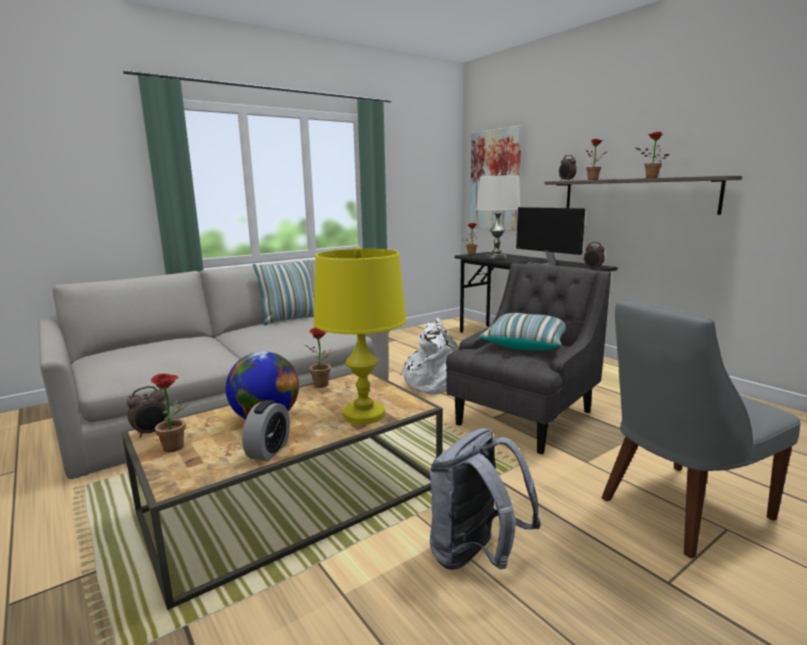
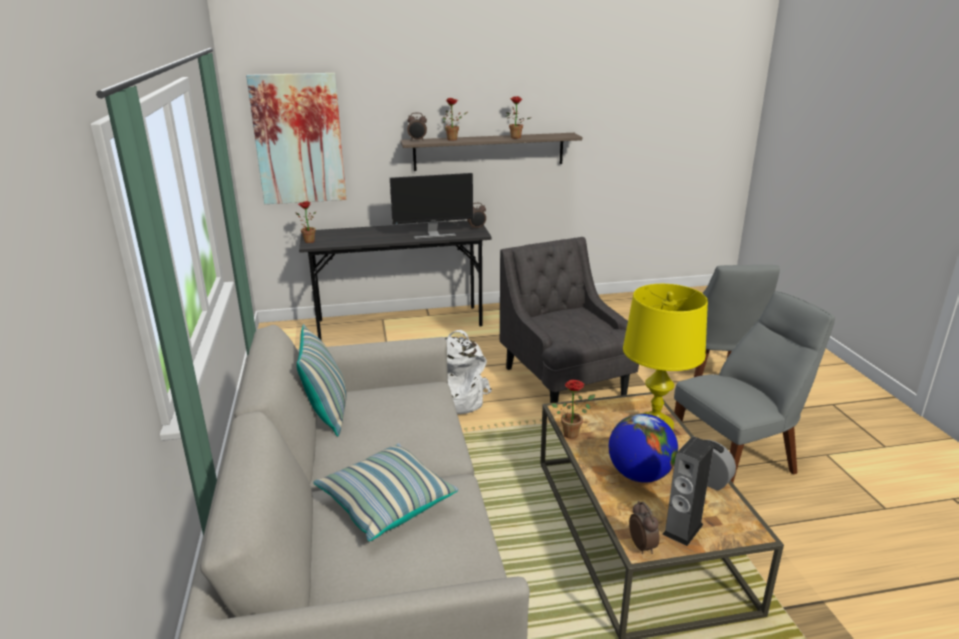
camera: 65 degrees left, 10 degrees up
potted plant [146,374,189,452] -> speaker [662,436,714,546]
grey backpack [430,428,541,570] -> grey chair [674,292,835,483]
white table lamp [476,173,520,260] -> none
pillow [479,313,566,350] -> pillow moved to [313,443,458,541]

